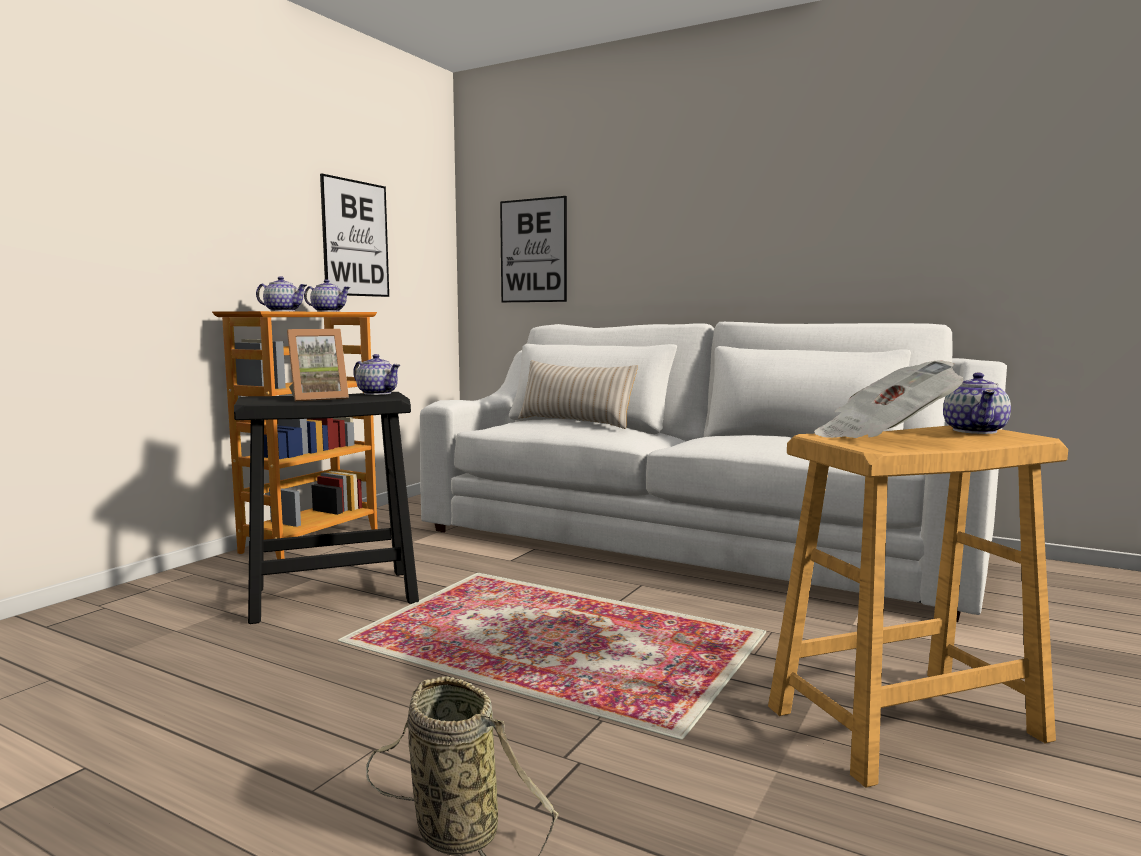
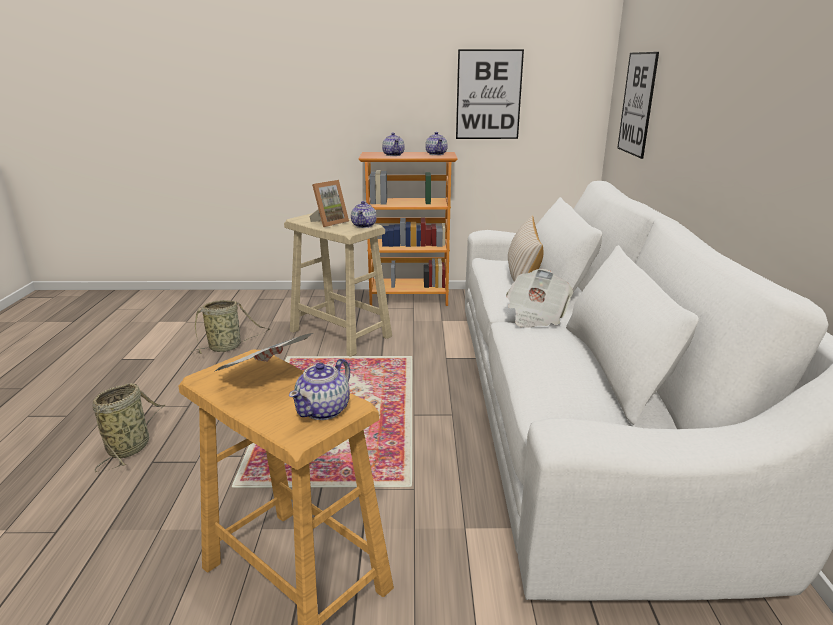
camera: 60 degrees right, 15 degrees up
black stool [234,392,419,624] -> beige stool [284,213,392,357]
picture frame [287,329,349,401] -> picture frame turned 75 degrees counterclockwise [309,180,349,227]
teapot [943,373,1011,434] -> teapot turned 45 degrees counterclockwise [289,359,350,420]
none -> basket [191,300,270,354]
none -> newspaper [506,269,573,328]

